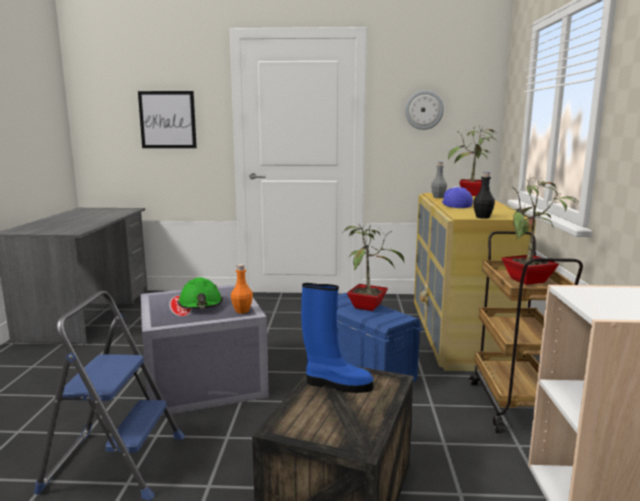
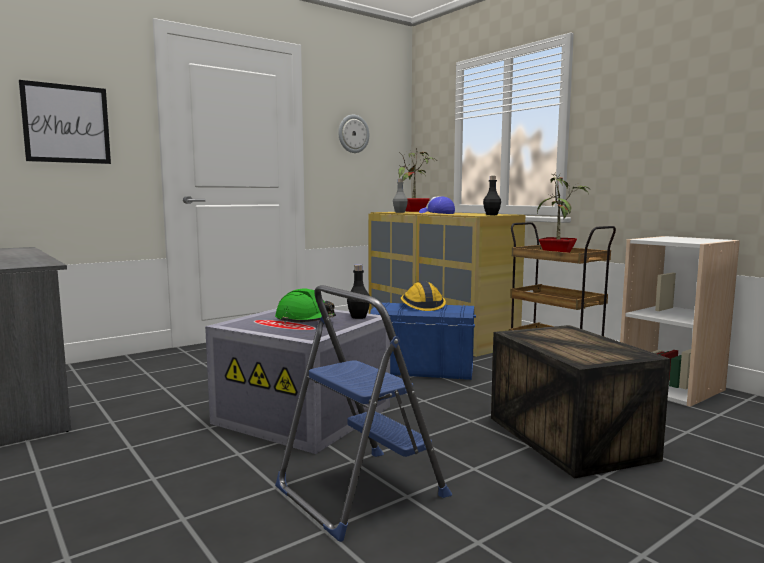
camera: 40 degrees left, 5 degrees down
orange bottle [231,264,253,314] -> black bottle [347,264,370,319]
blue boot [301,283,374,393] -> none
potted plant [343,222,404,311] -> hard hat [401,281,446,311]

